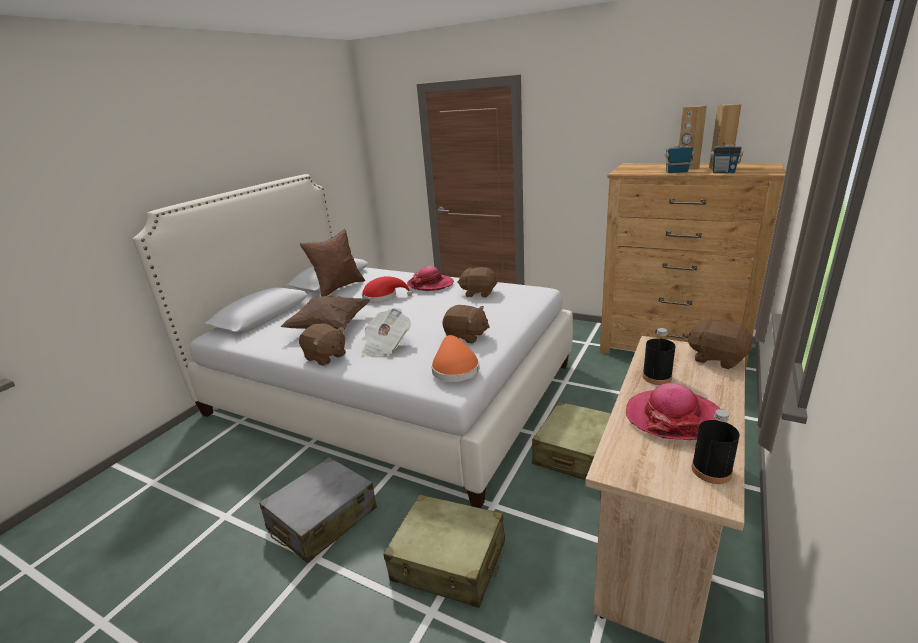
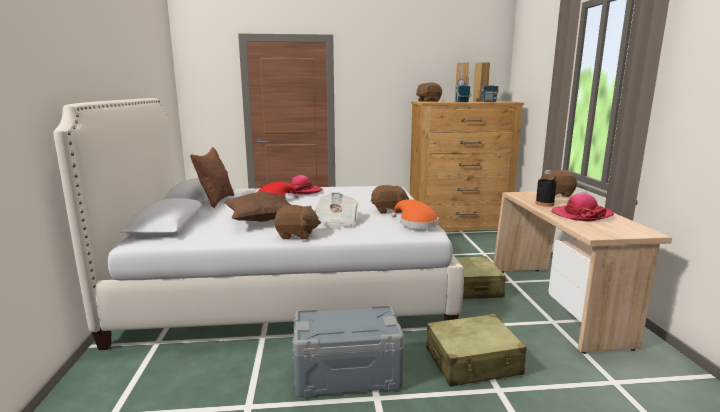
camera: 35 degrees left, 10 degrees down
grey suitcase [259,457,377,563] -> grey storage box [292,305,404,398]
brown plush toy [457,267,497,297] -> brown plush toy moved to [416,82,442,102]
black bottle [691,409,740,484] -> none

